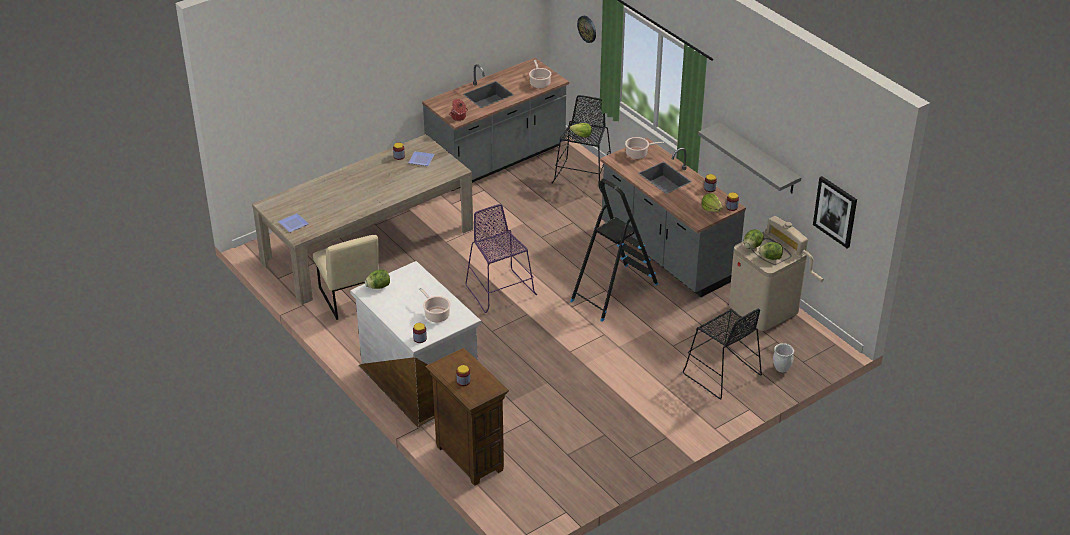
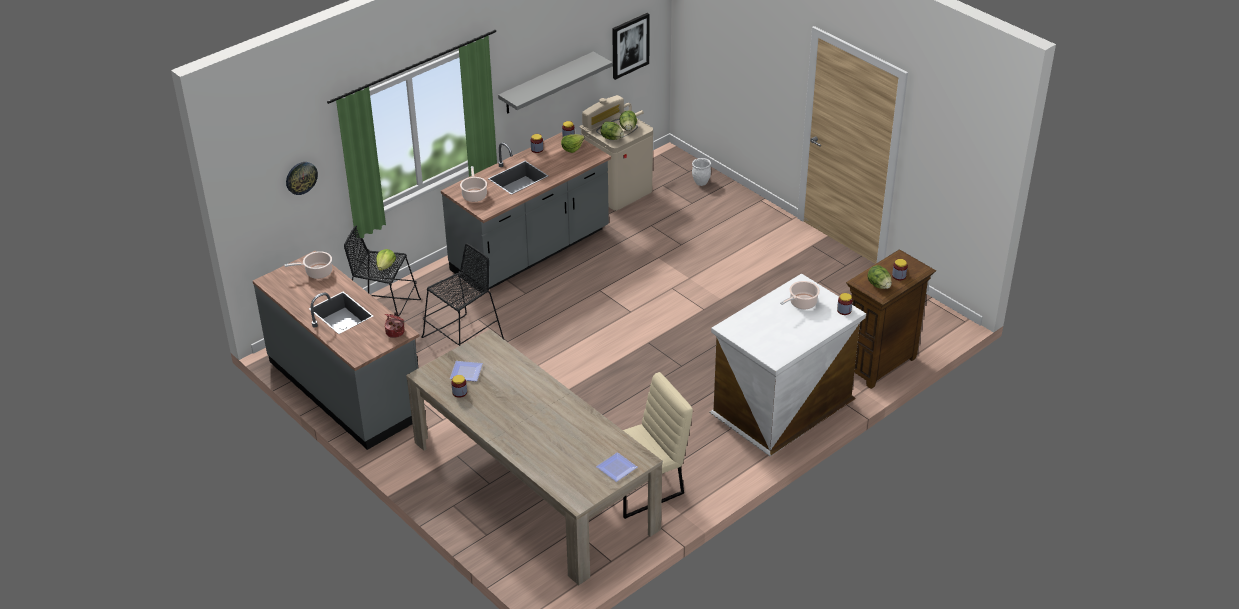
camera: 95 degrees left, 0 degrees up
lettuce [365,270,390,289] -> lettuce moved to [867,265,892,289]
purple stool [465,204,537,313] -> none
black step ladder [570,179,658,322] -> none
black stool [683,309,762,399] -> black stool moved to [421,243,504,346]

